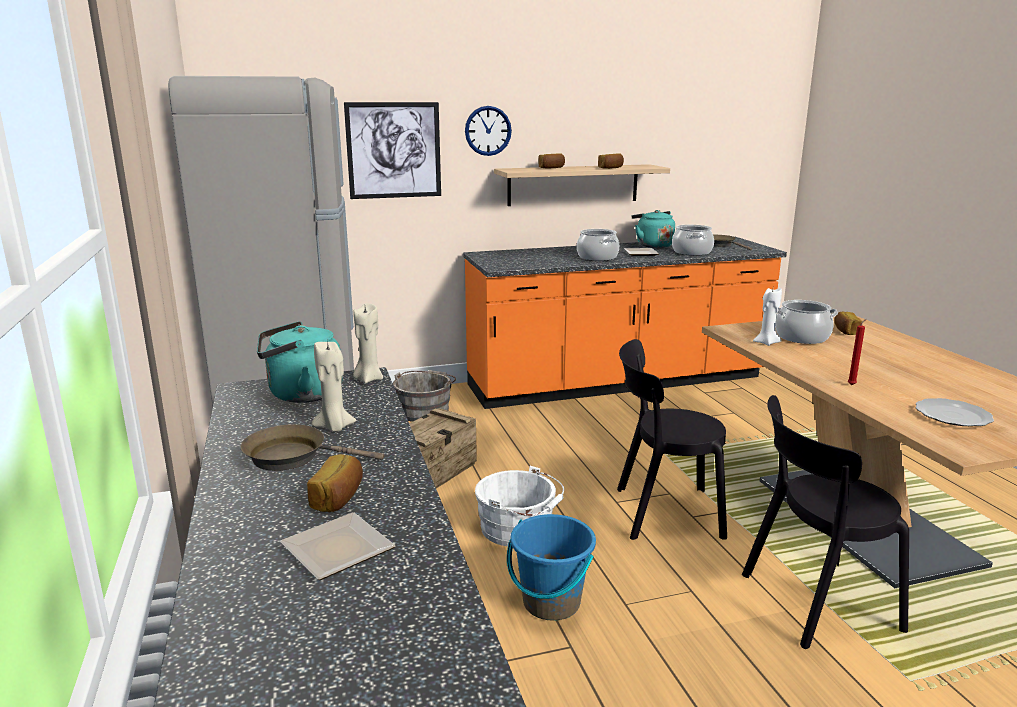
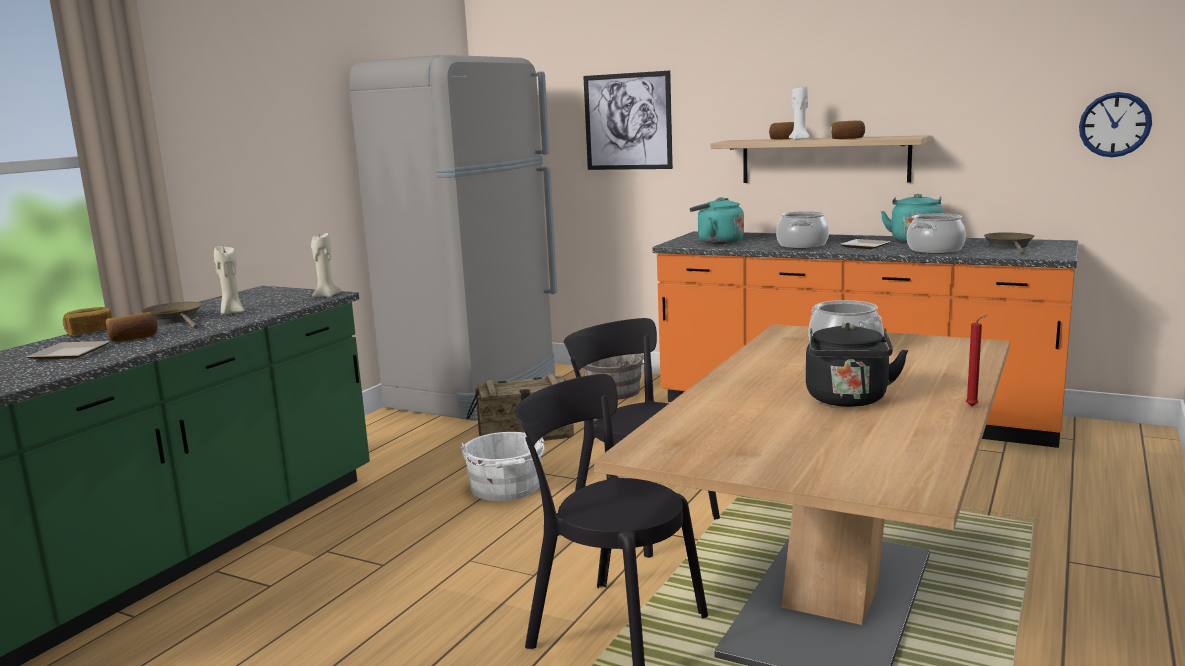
camera: 45 degrees right, 5 degrees down
turquoise kettle [257,321,343,403] -> turquoise kettle moved to [690,197,744,244]
wall clock [465,106,512,156] -> wall clock moved to [1079,92,1152,157]
blue bucket [507,514,596,621] -> none
white candle [753,288,782,346] -> white candle moved to [789,86,810,140]
bread [834,312,862,335] -> bread moved to [63,307,112,335]
red candle [848,319,867,385] -> red candle moved to [966,314,988,406]
plate [916,398,994,426] -> none
none -> black kettle [806,323,908,407]

